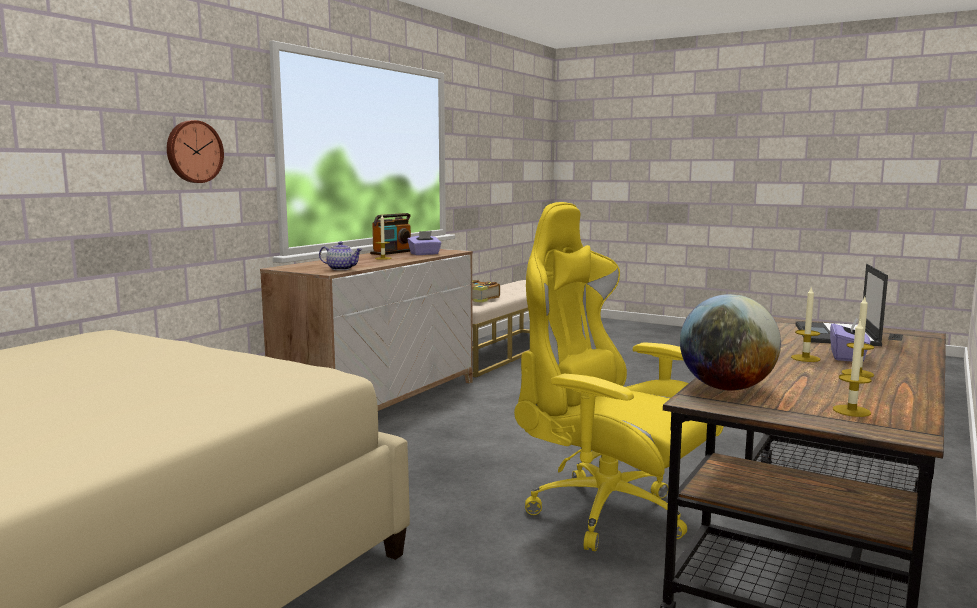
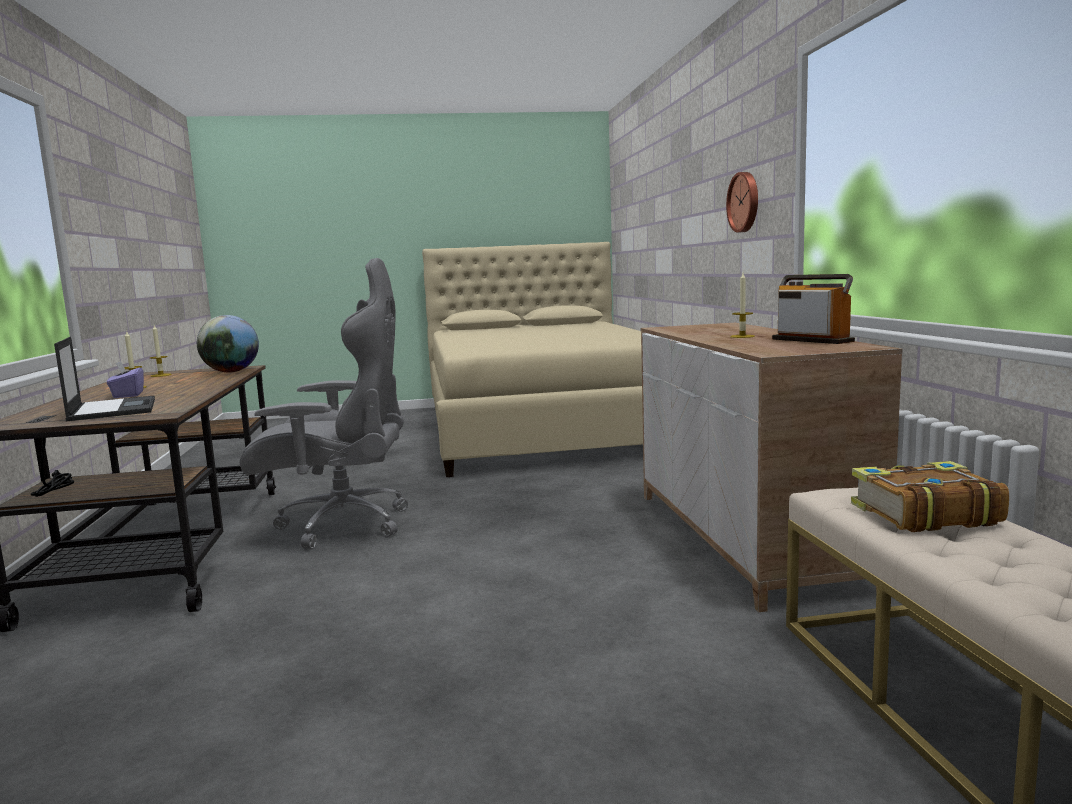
camera: 140 degrees right, 0 degrees up
teapot [319,242,363,270] -> none
radio [370,213,411,255] -> radio turned 150 degrees clockwise [772,274,855,344]
purple tissue box [408,231,442,255] -> none
yellow office chair [514,202,724,551] -> grey office chair [240,258,408,549]
candle [791,286,820,362] -> none

